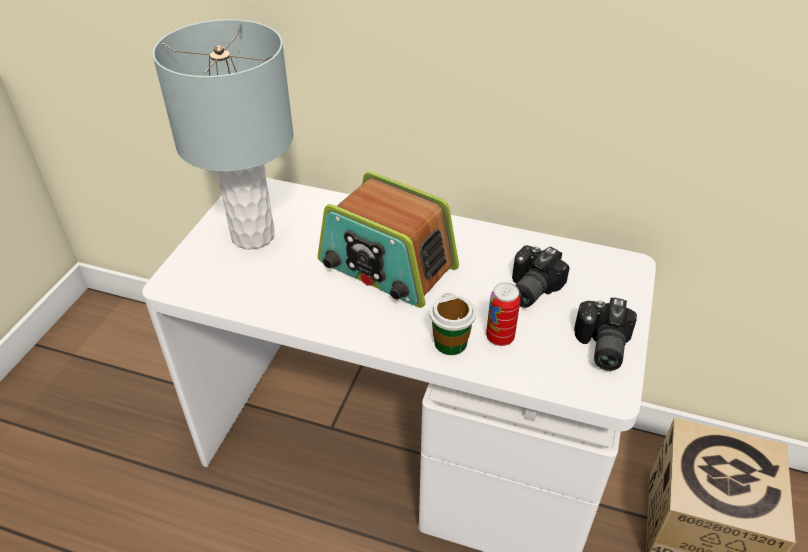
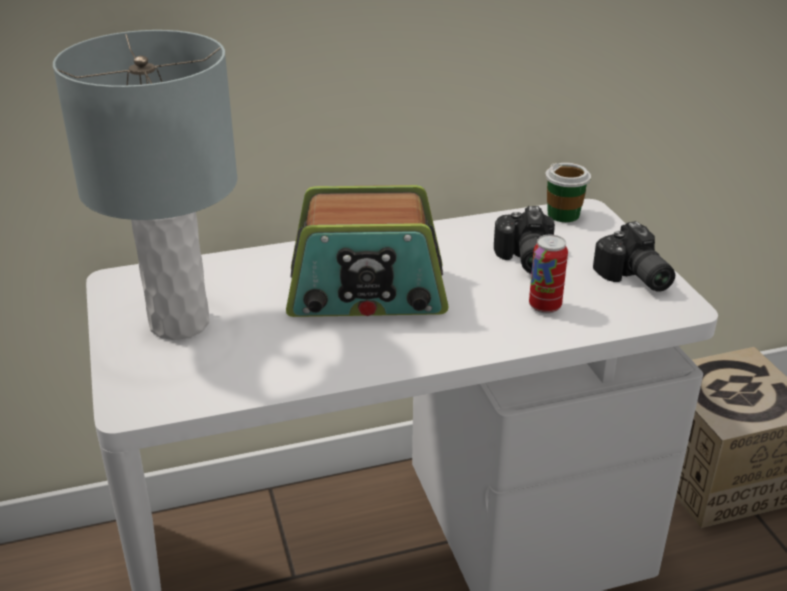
camera: 35 degrees left, 10 degrees down
cup [429,293,476,355] -> cup moved to [545,163,591,222]

